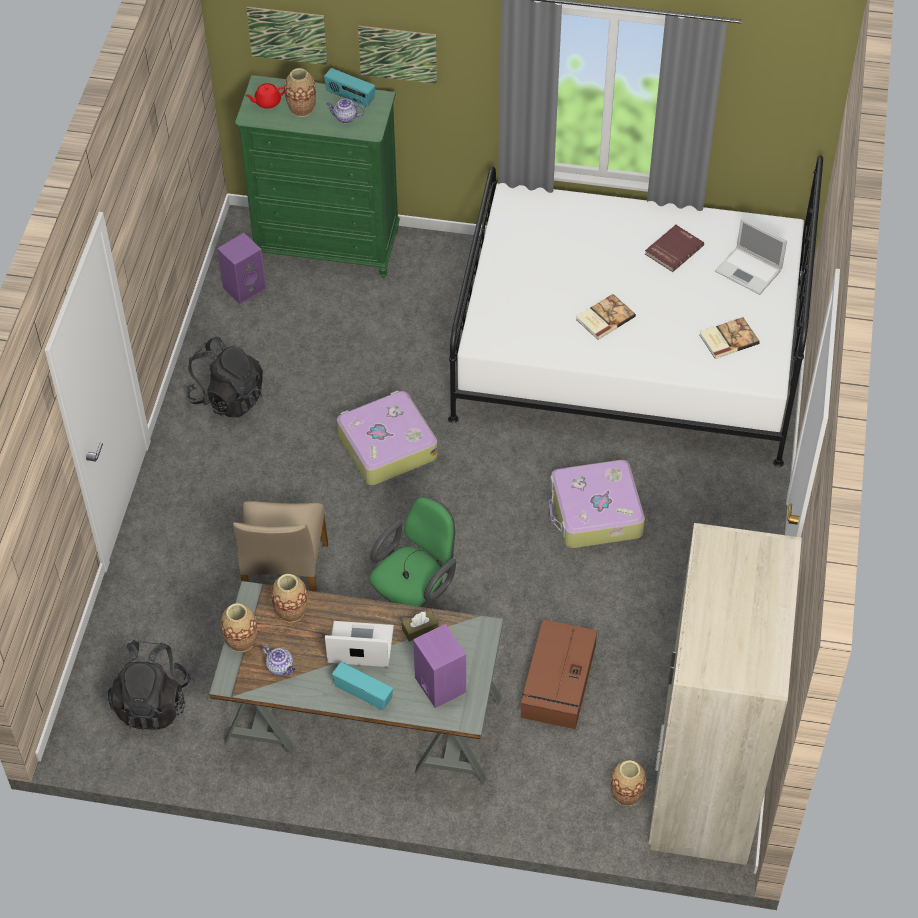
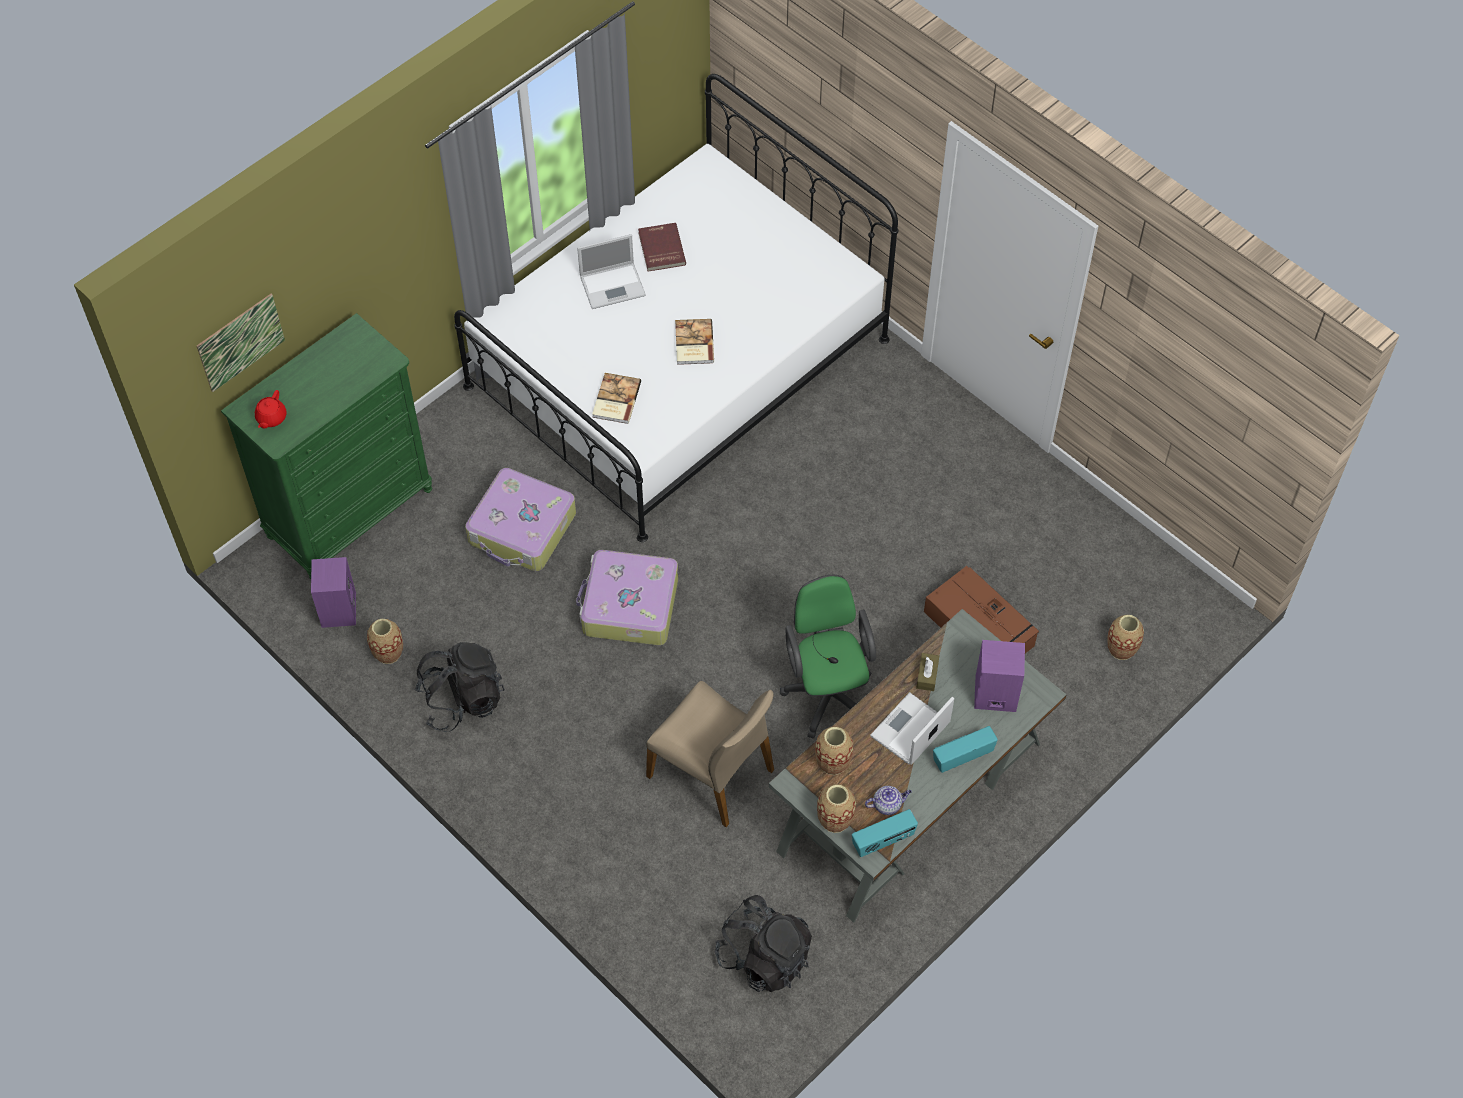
camera: 55 degrees left, 5 degrees up
vase [284,68,316,117] -> vase moved to [367,619,403,664]
radio [324,68,375,107] -> radio moved to [852,809,918,857]
teapot [326,98,365,123] -> none
picture [358,26,437,84] -> none
suitcase [549,460,645,548] -> suitcase moved to [465,468,576,571]
beige wardrobe [648,523,802,865] -> none
book [699,317,760,359] -> book moved to [592,373,641,424]
laptop [715,218,787,295] -> laptop moved to [577,234,646,309]

